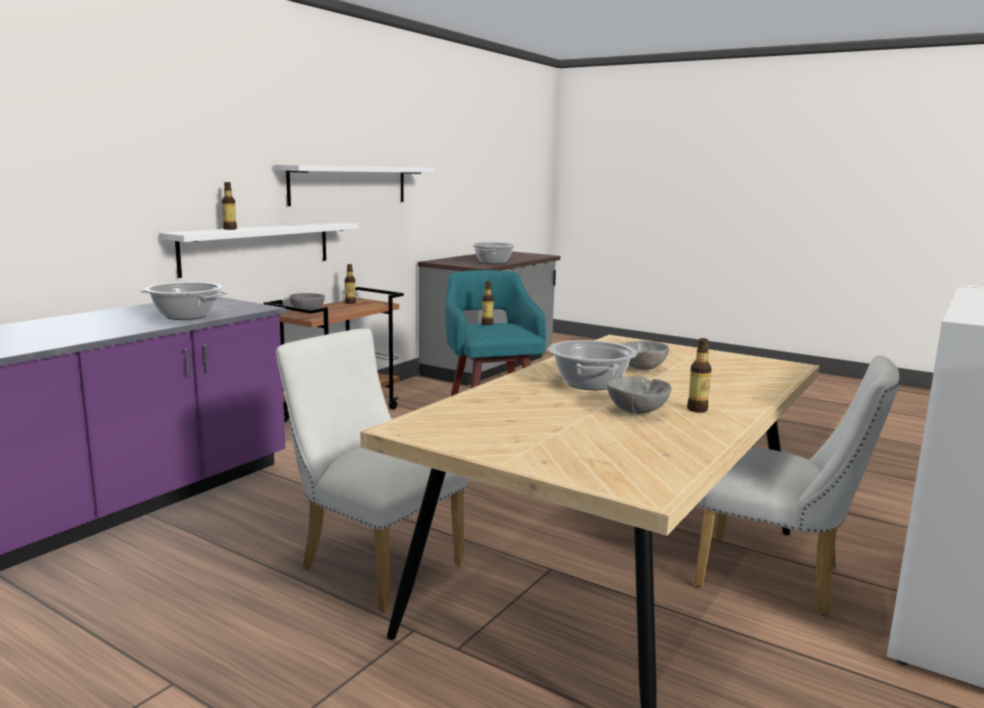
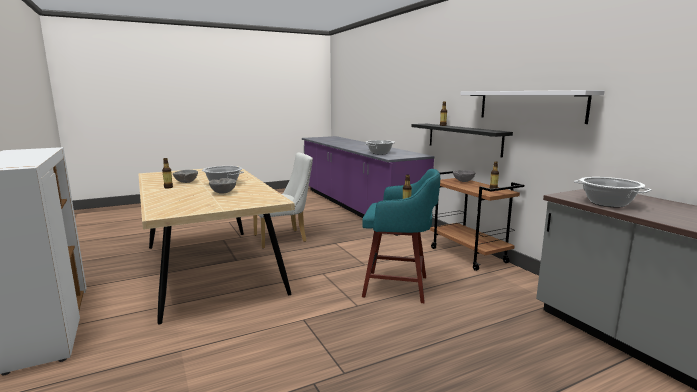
camera: 120 degrees right, 0 degrees up
white shelf [159,222,359,278] -> black shelf [411,124,513,158]
white chair [694,355,900,616] -> none

